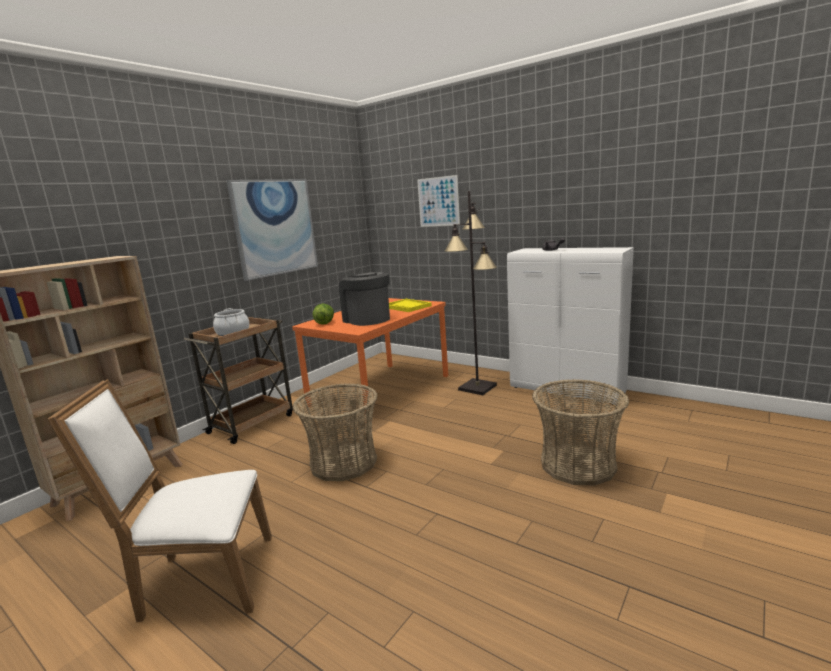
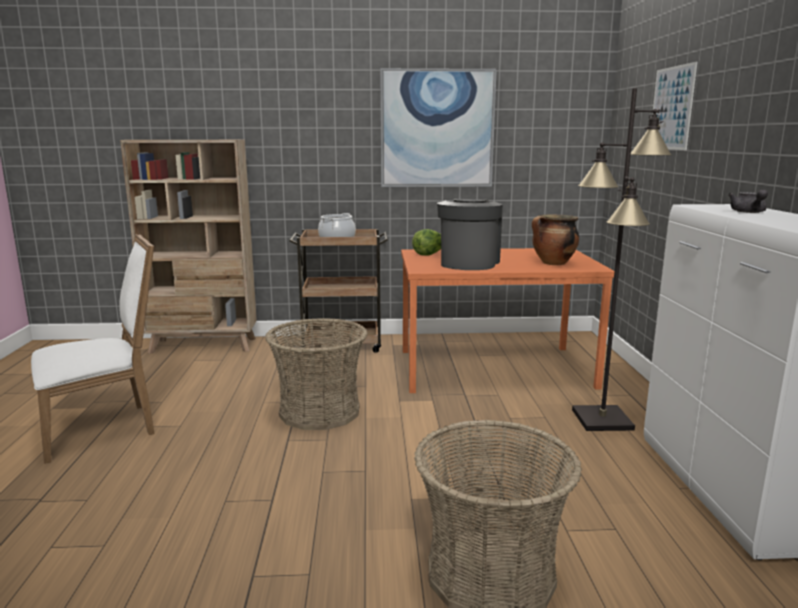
camera: 50 degrees right, 0 degrees up
white chair [48,379,272,622] -> white chair turned 105 degrees clockwise [31,234,154,464]
yellow tray [389,299,432,312] -> cooking pot [532,214,579,265]

